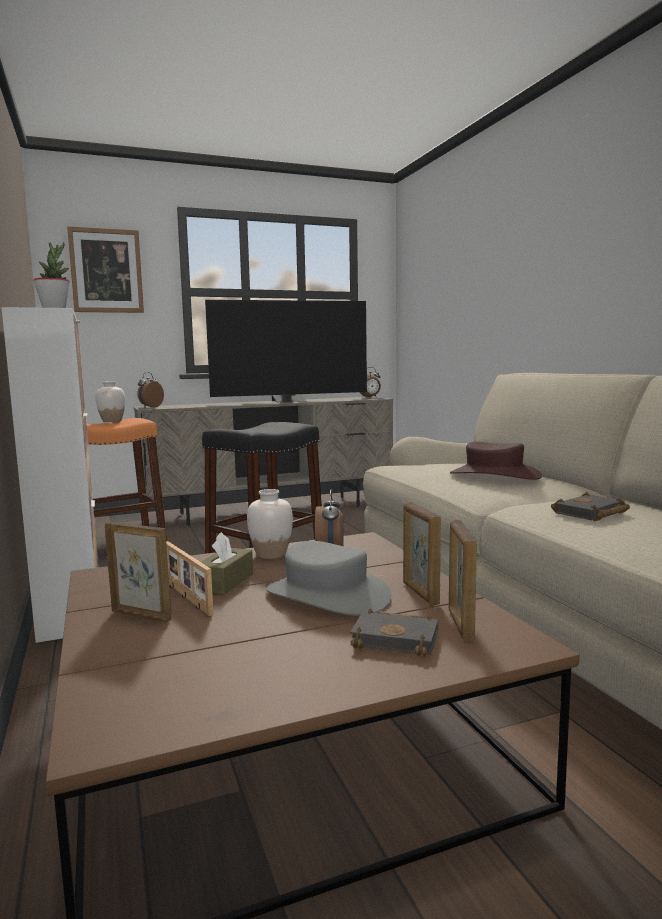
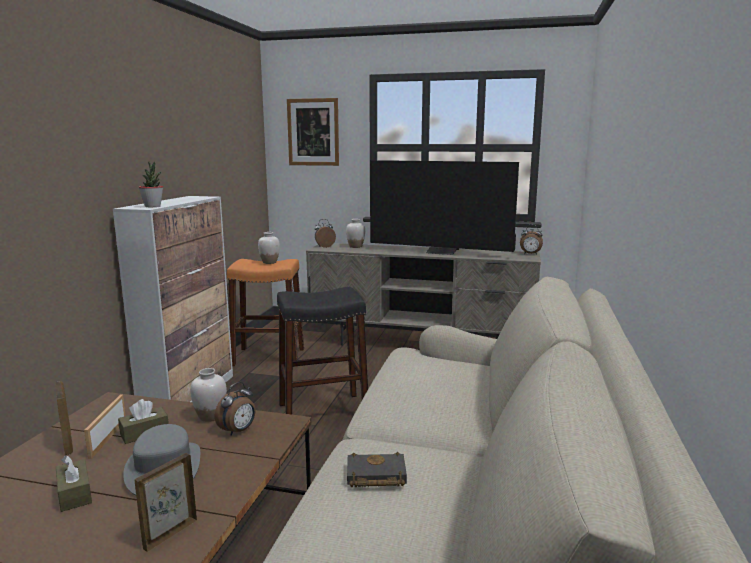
camera: 35 degrees right, 5 degrees up
black book [350,608,438,657] -> none
picture frame [403,502,441,605] -> none
brown hat [450,442,542,480] -> none
none -> brown tissue box [56,455,92,512]
none -> white vase [346,219,365,248]

